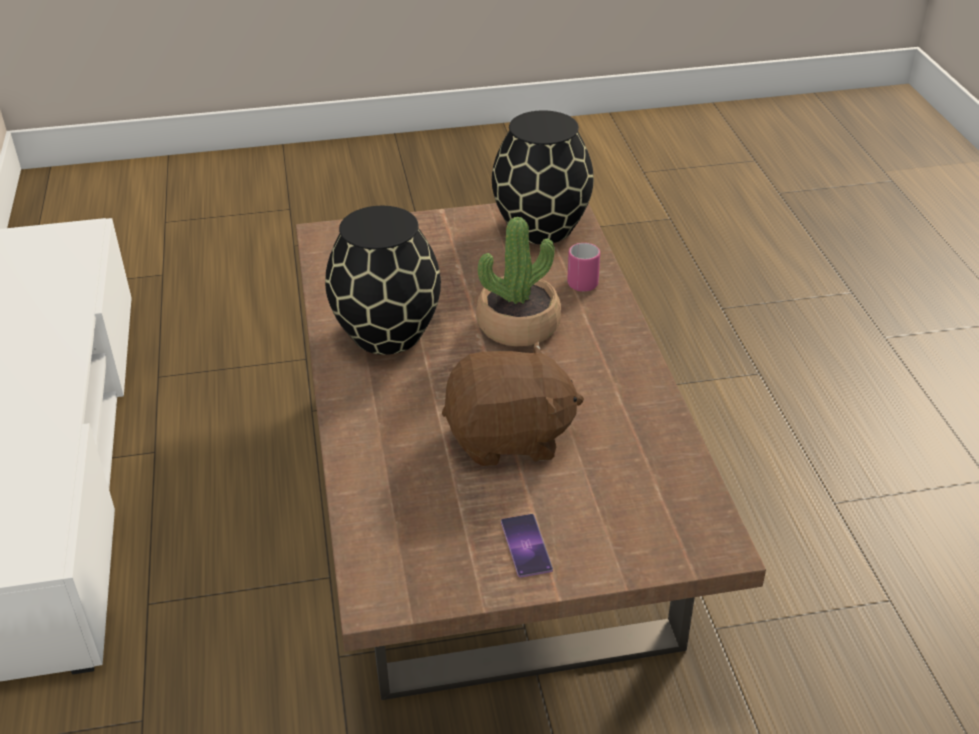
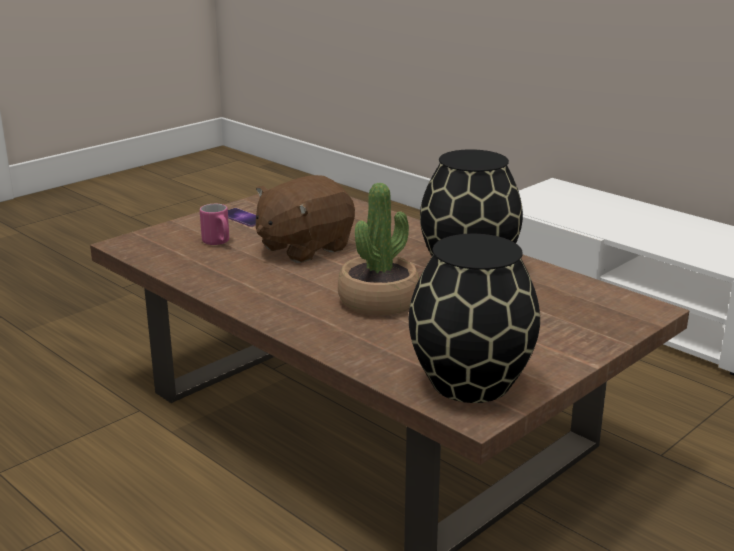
camera: 145 degrees right, 15 degrees down
pink mug [567,243,600,292] -> pink mug moved to [200,204,229,245]

